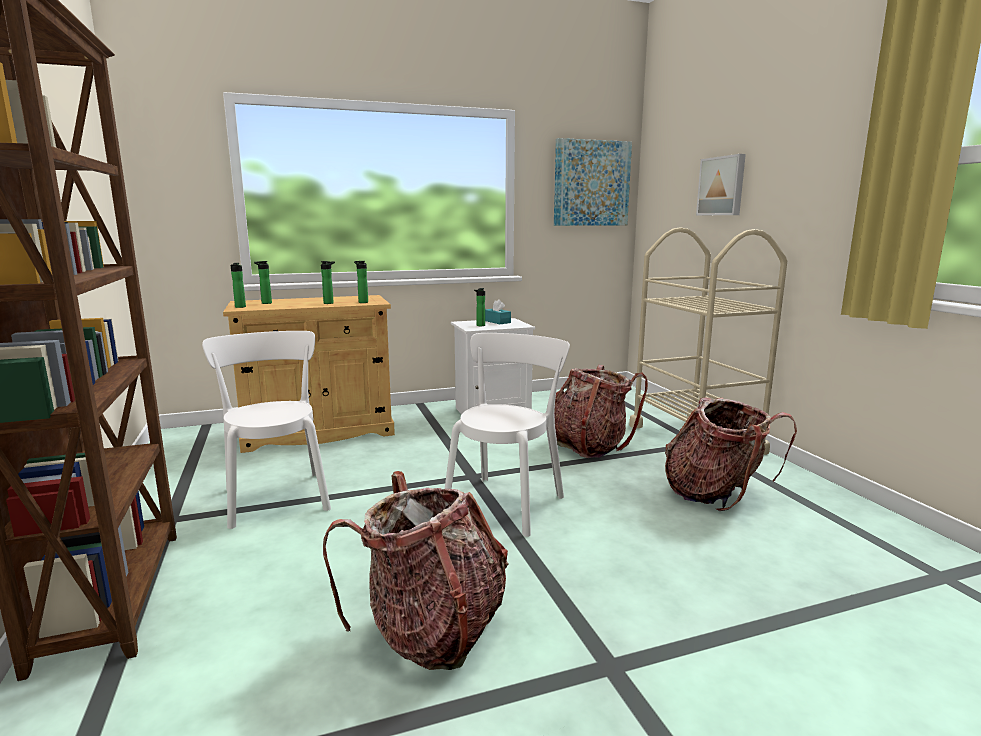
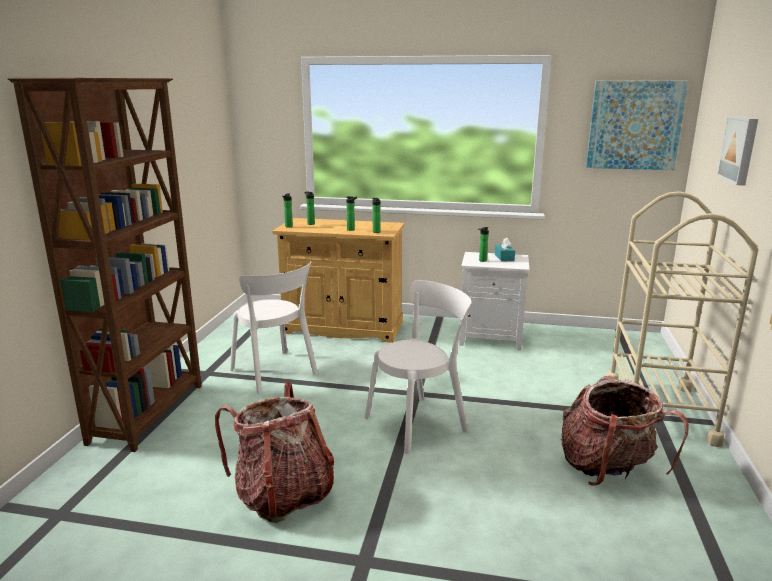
camera: 30 degrees right, 5 degrees up
white chair [202,331,331,529] -> white chair turned 135 degrees clockwise [230,261,318,394]
backpack [554,365,648,458] -> none

